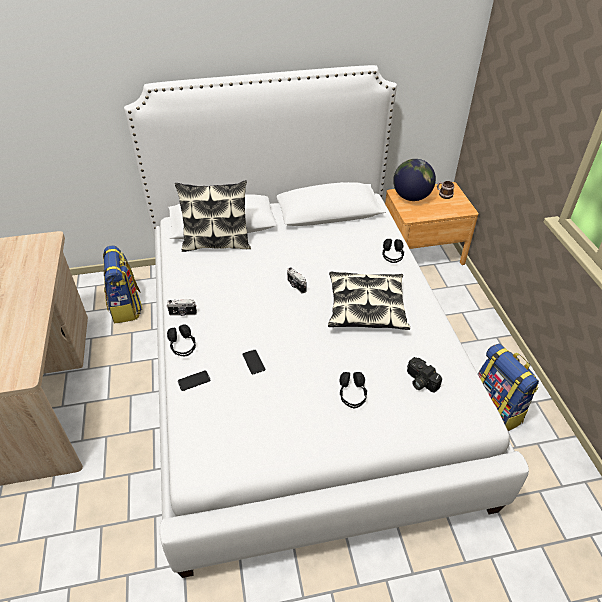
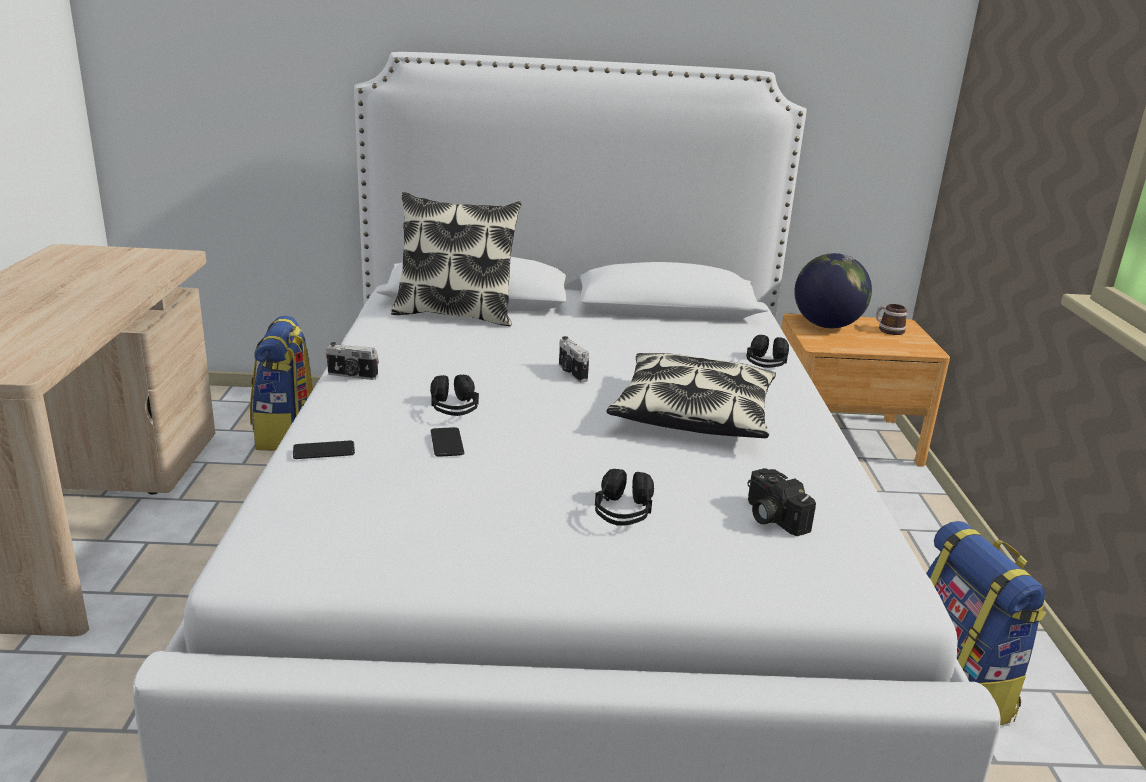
camera: 10 degrees right, 20 degrees down
black headphones [167,324,196,356] -> black headphones moved to [430,375,479,416]

